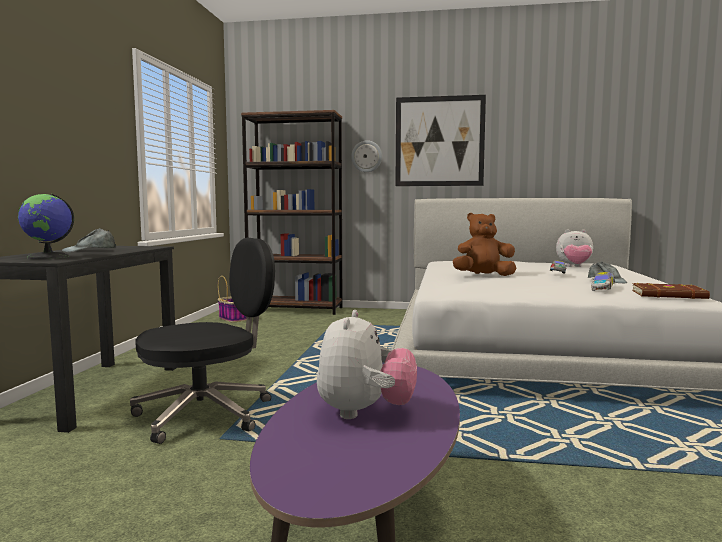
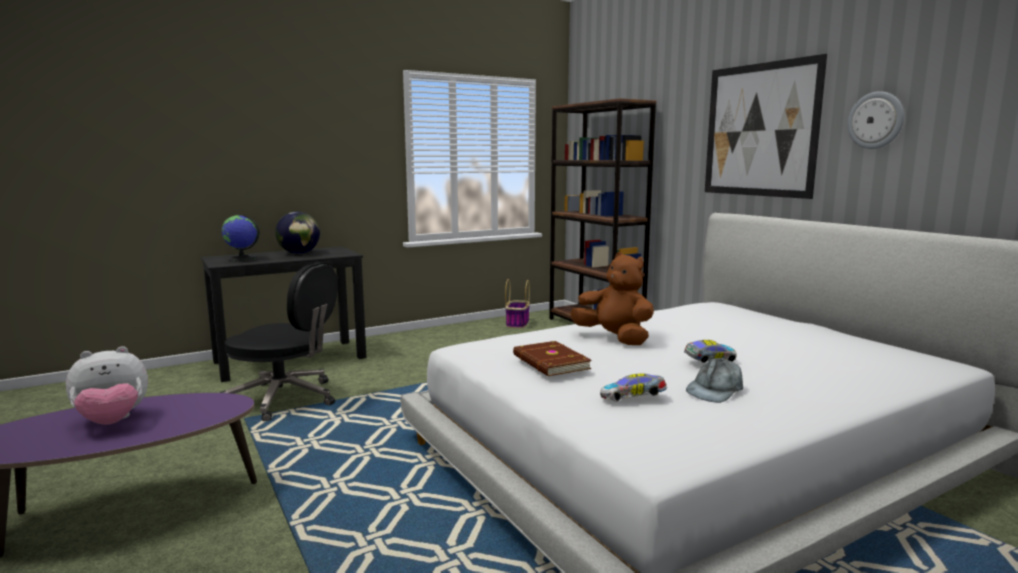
camera: 50 degrees right, 5 degrees up
grey cap [62,228,116,252] -> globe [275,211,320,254]
wall clock [351,140,382,172] -> wall clock moved to [848,91,904,149]
plush toy [556,229,593,267] -> none
brown book [632,283,710,299] -> brown book moved to [513,341,592,376]

